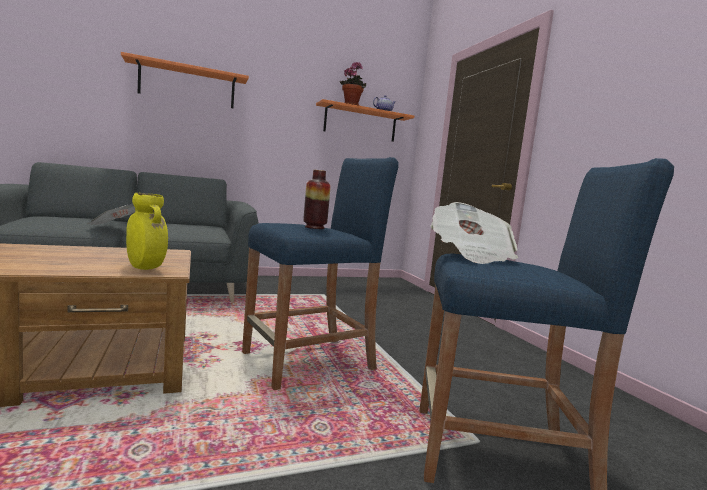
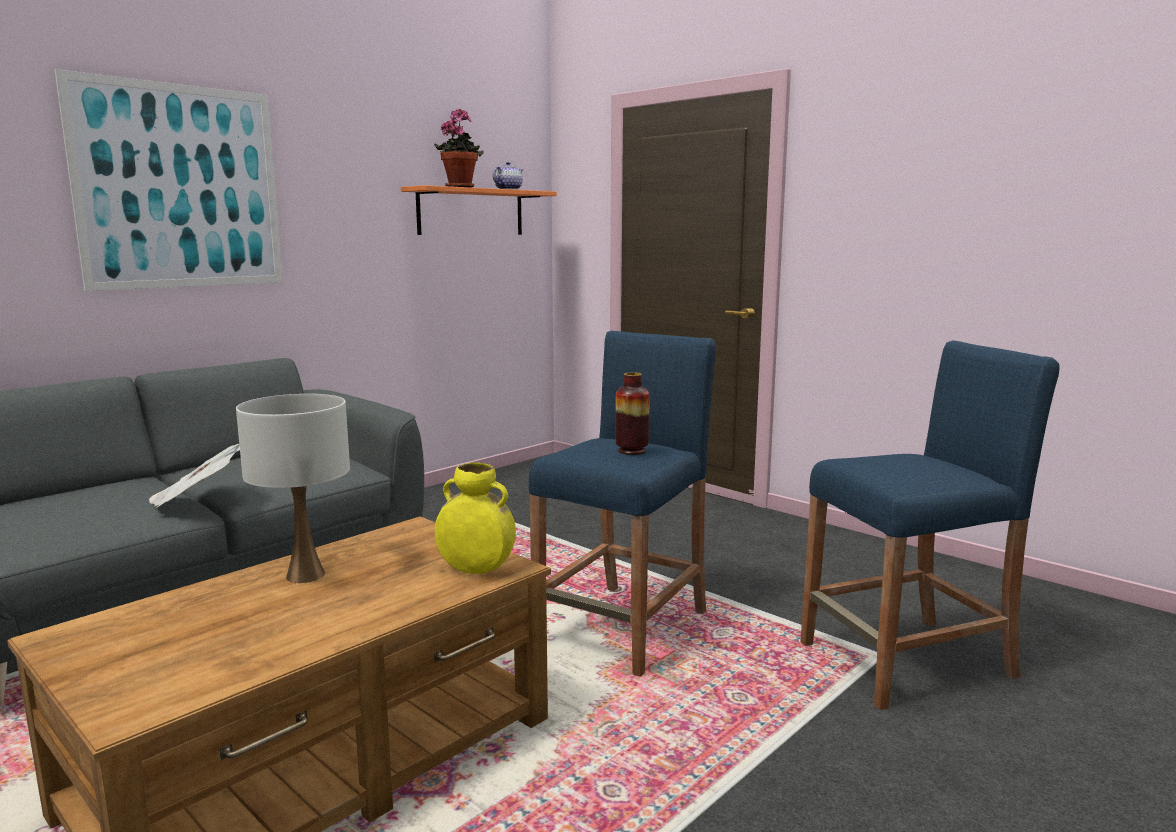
camera: 25 degrees left, 5 degrees up
orange shelf [121,52,249,108] -> picture [55,69,283,291]
newspaper [431,202,518,264] -> none
none -> white table lamp [236,394,350,583]

